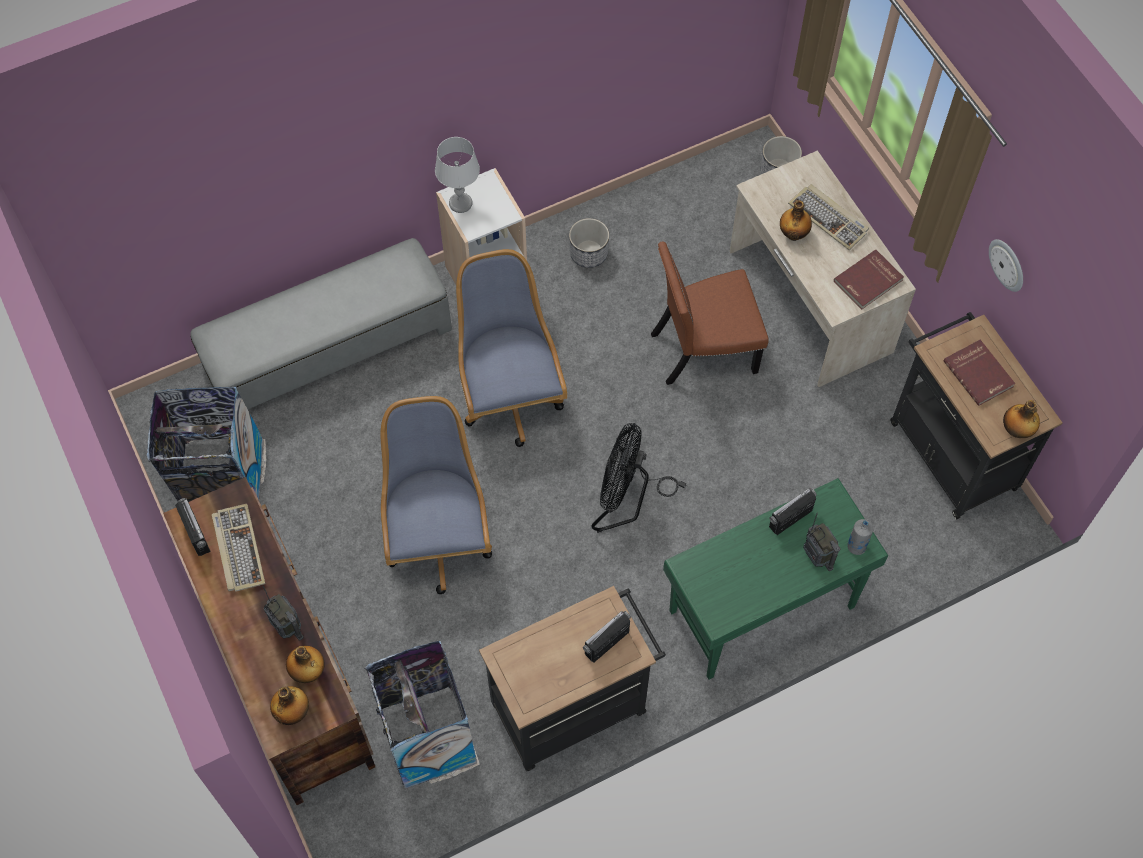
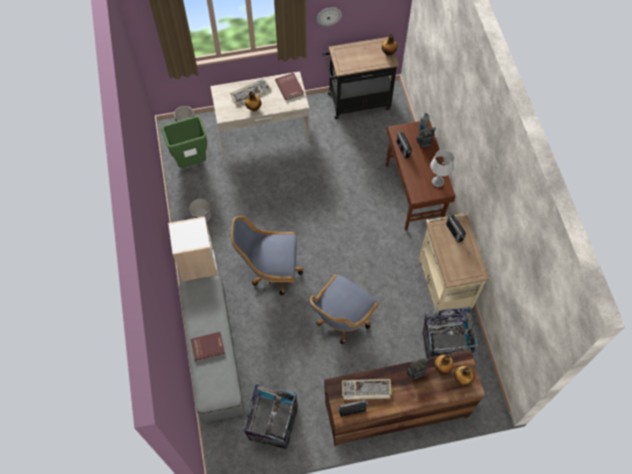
camera: 75 degrees left, 0 degrees up
blue office chair [380,396,492,594] -> blue office chair turned 60 degrees counterclockwise [310,274,379,344]
grey table lamp [435,137,480,213] -> grey table lamp moved to [430,149,454,187]
black cart [479,586,666,771] -> beige cart [418,213,489,311]
black fan [591,423,687,533] -> none
brown chair [651,242,769,385] -> none
green console table [663,478,888,680] -> brown console table [386,119,456,231]
red book [943,340,1015,406] -> red book moved to [190,332,225,361]
none -> green trash can [162,116,207,168]

